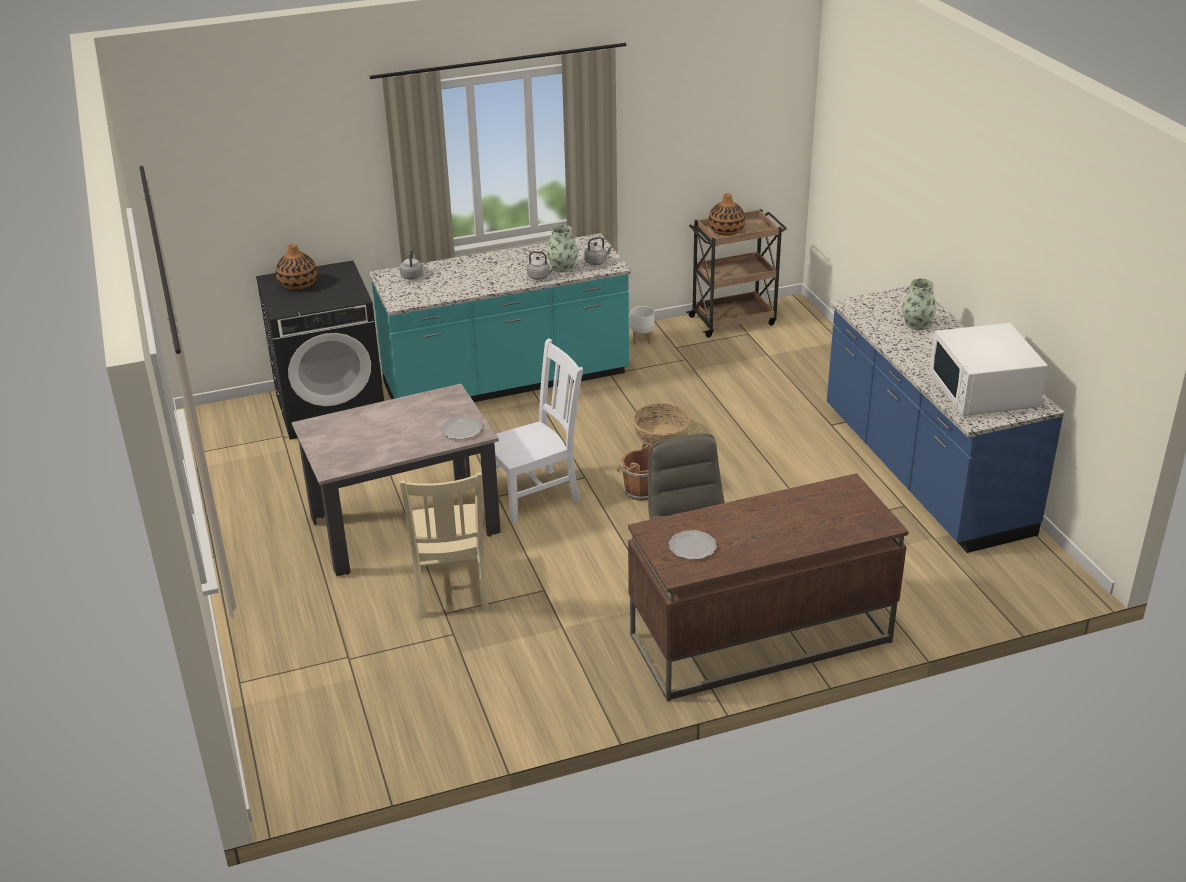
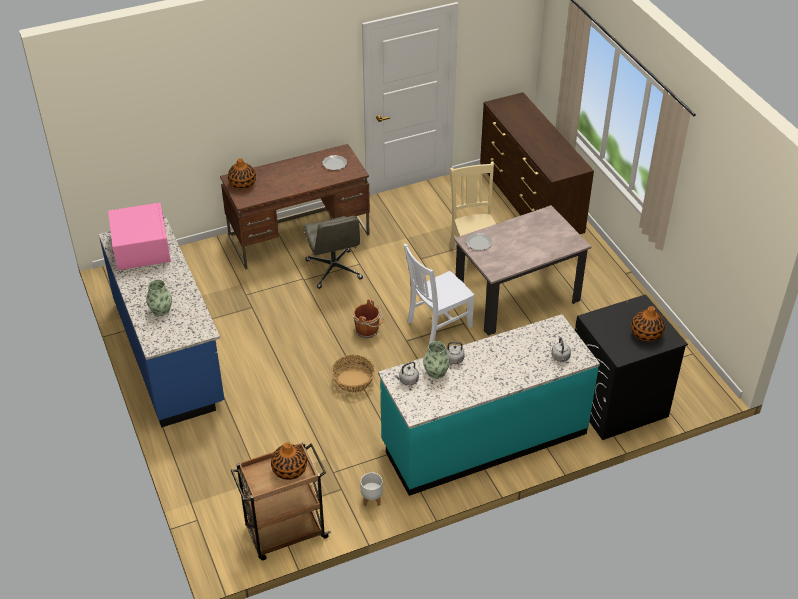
camera: 175 degrees right, 10 degrees up
white microwave [929,323,1048,416] -> pink microwave [108,202,171,270]
none -> vase [228,158,256,190]
none -> brown dresser [480,92,594,234]

